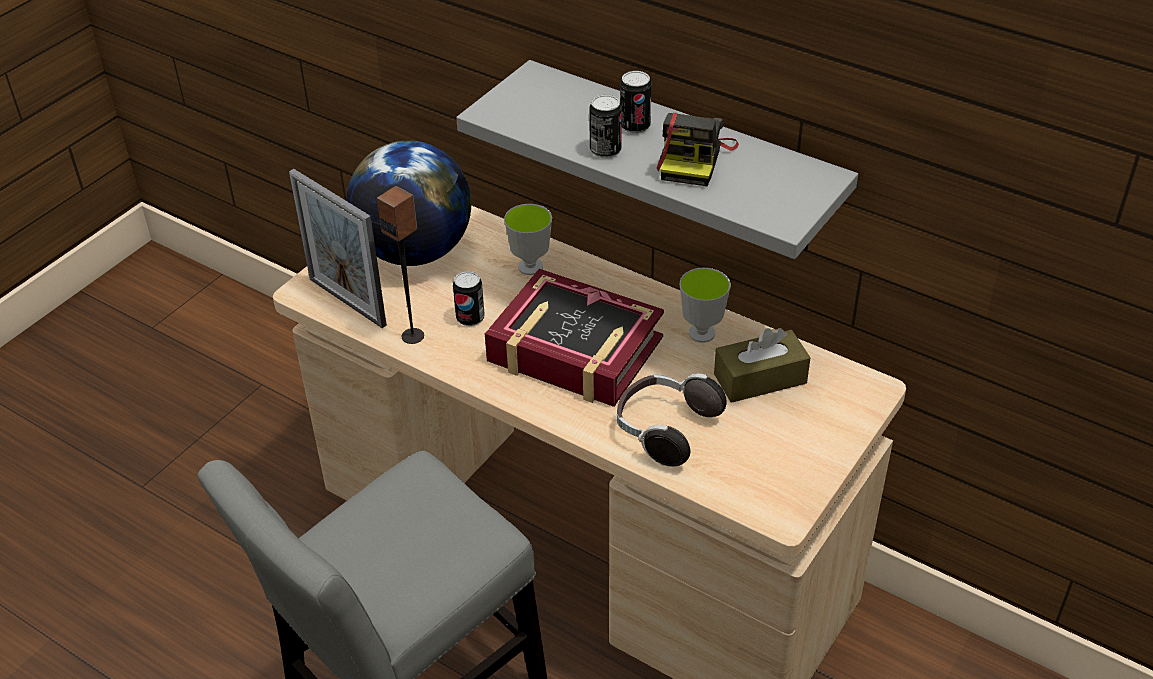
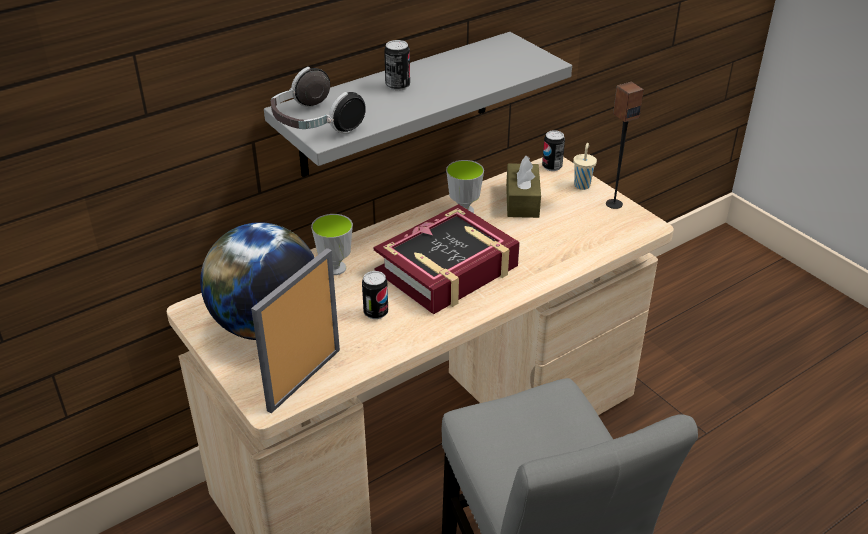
camera: 70 degrees left, 5 degrees down
picture frame [289,169,387,328] -> picture frame turned 150 degrees clockwise [251,248,340,413]
speaker [377,186,424,344] -> speaker moved to [606,82,644,209]
can [589,94,622,158] -> can moved to [542,130,565,171]
headphones [617,374,726,466] -> headphones moved to [270,67,366,134]
camera [657,113,739,186] -> none
none -> beige cup [573,143,597,190]

